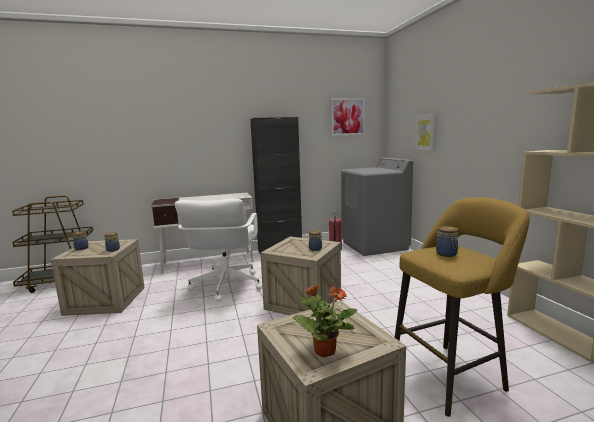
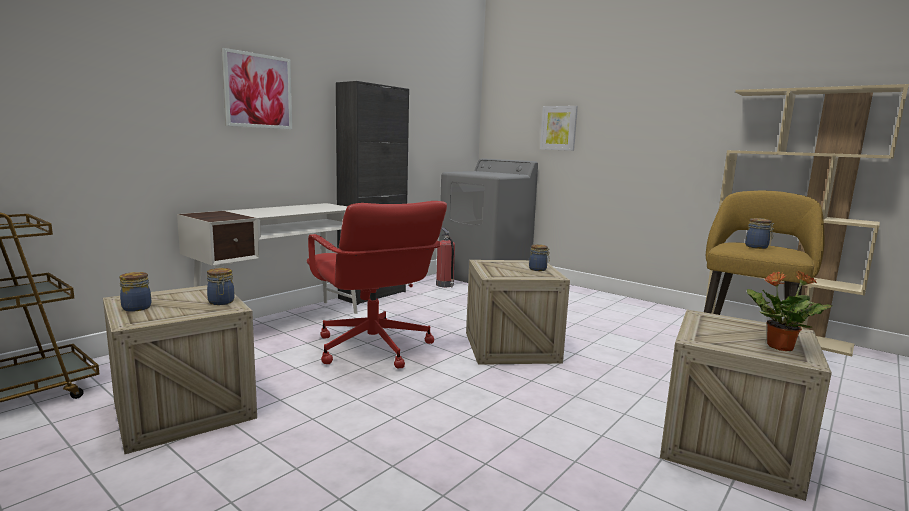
camera: 35 degrees left, 0 degrees up
white office chair [175,199,262,302] -> red office chair [307,201,447,368]
picture [331,98,365,136] -> picture moved to [222,48,292,129]

